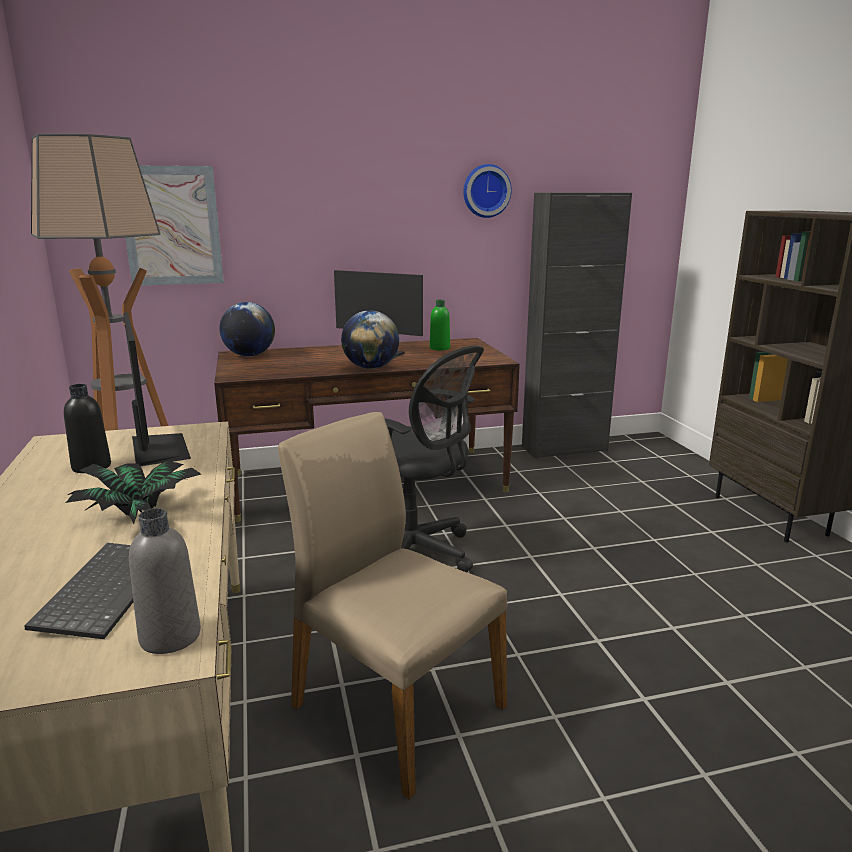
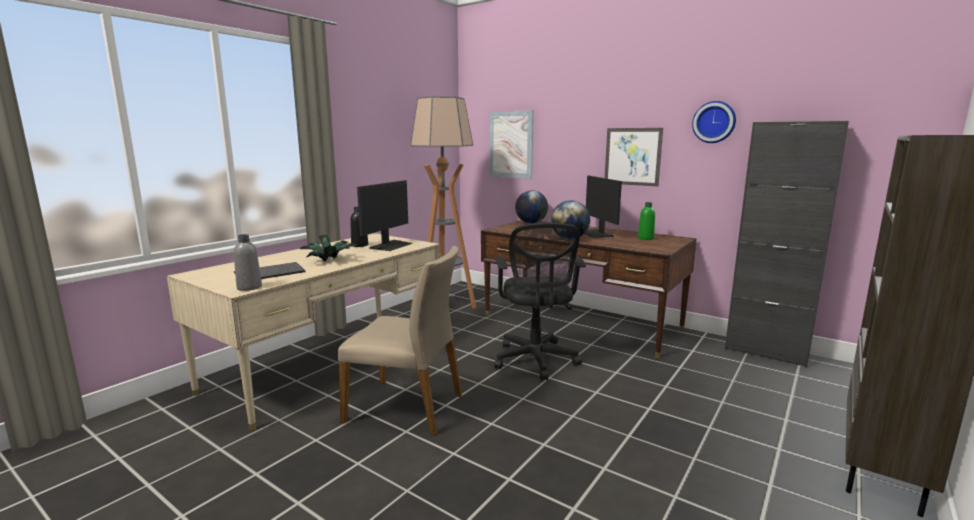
camera: 50 degrees right, 5 degrees down
beige chair [278,412,507,800] -> beige chair turned 105 degrees clockwise [338,246,462,436]
none -> picture [605,128,663,186]

